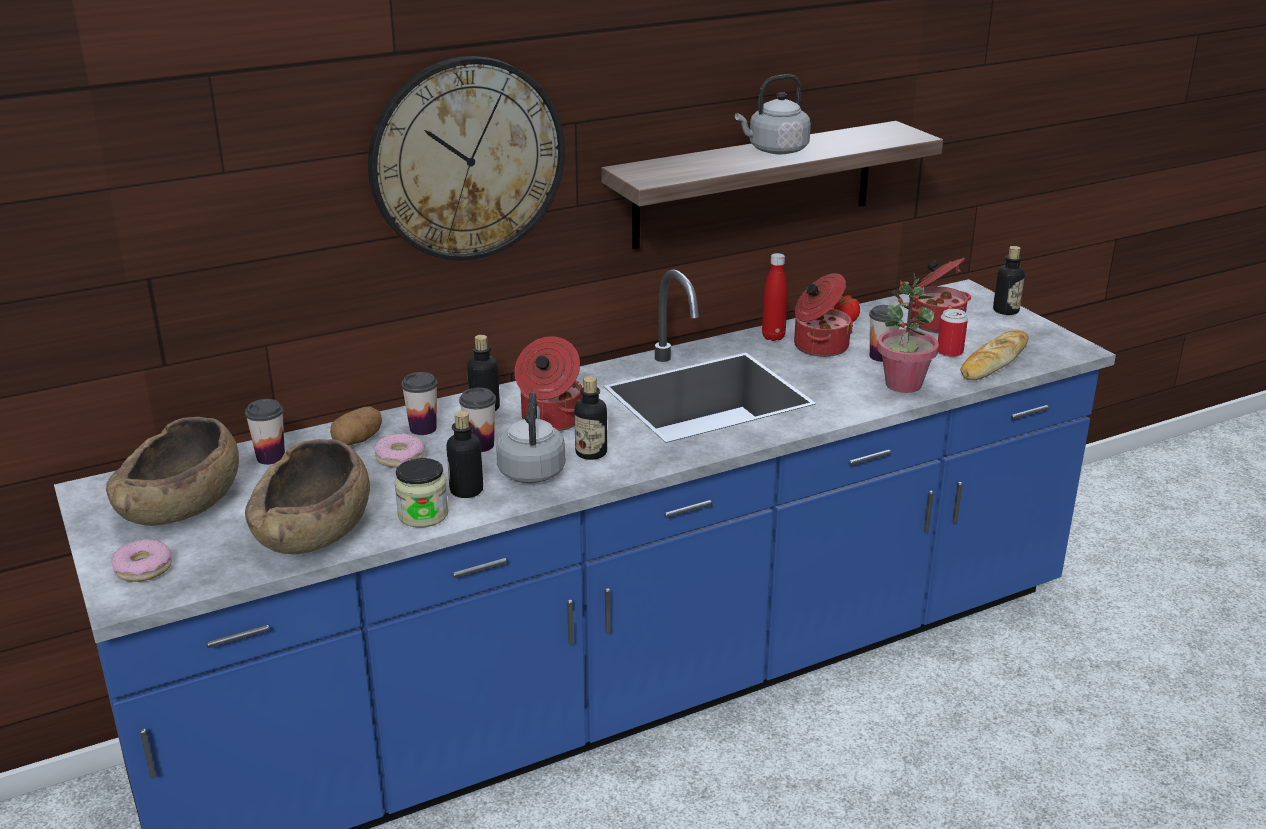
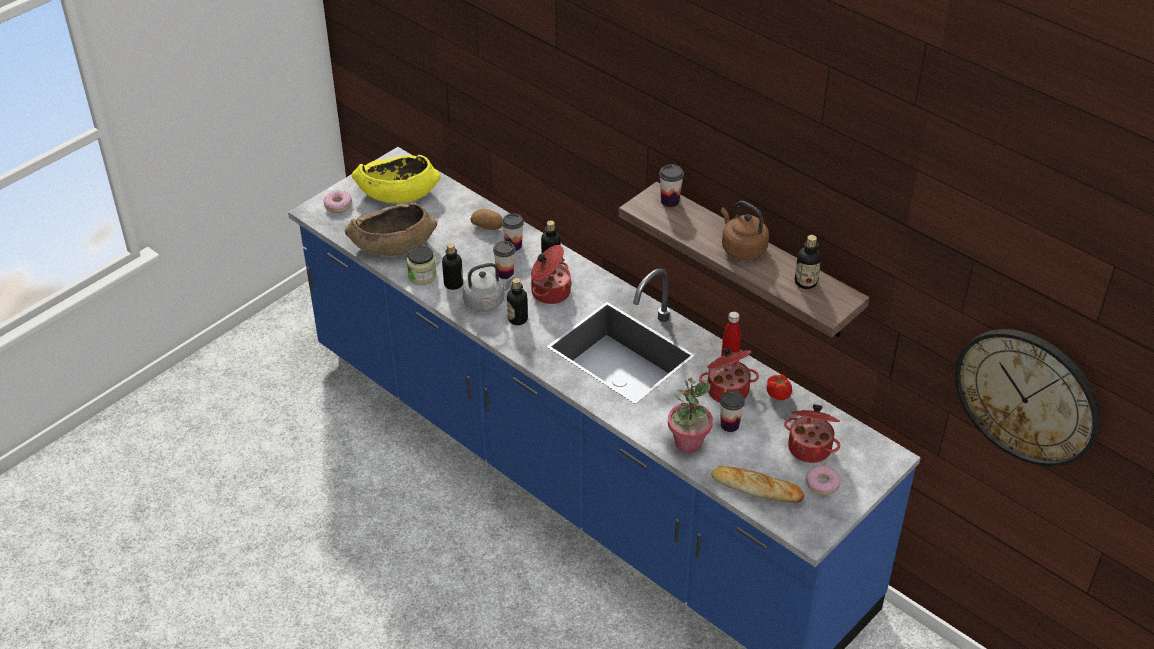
camera: 70 degrees right, 15 degrees up
brown bowl [106,417,239,526] -> yellow bowl [352,155,440,203]
cup [245,399,285,465] -> cup moved to [659,164,684,207]
wall clock [368,56,565,260] -> wall clock moved to [955,329,1101,467]
donut [374,433,425,468] -> donut moved to [806,465,841,495]
grey kettle [735,74,811,154] -> brown kettle [721,201,769,260]
can [938,309,968,357] -> none
bottle [993,246,1025,315] -> bottle moved to [795,235,821,289]

